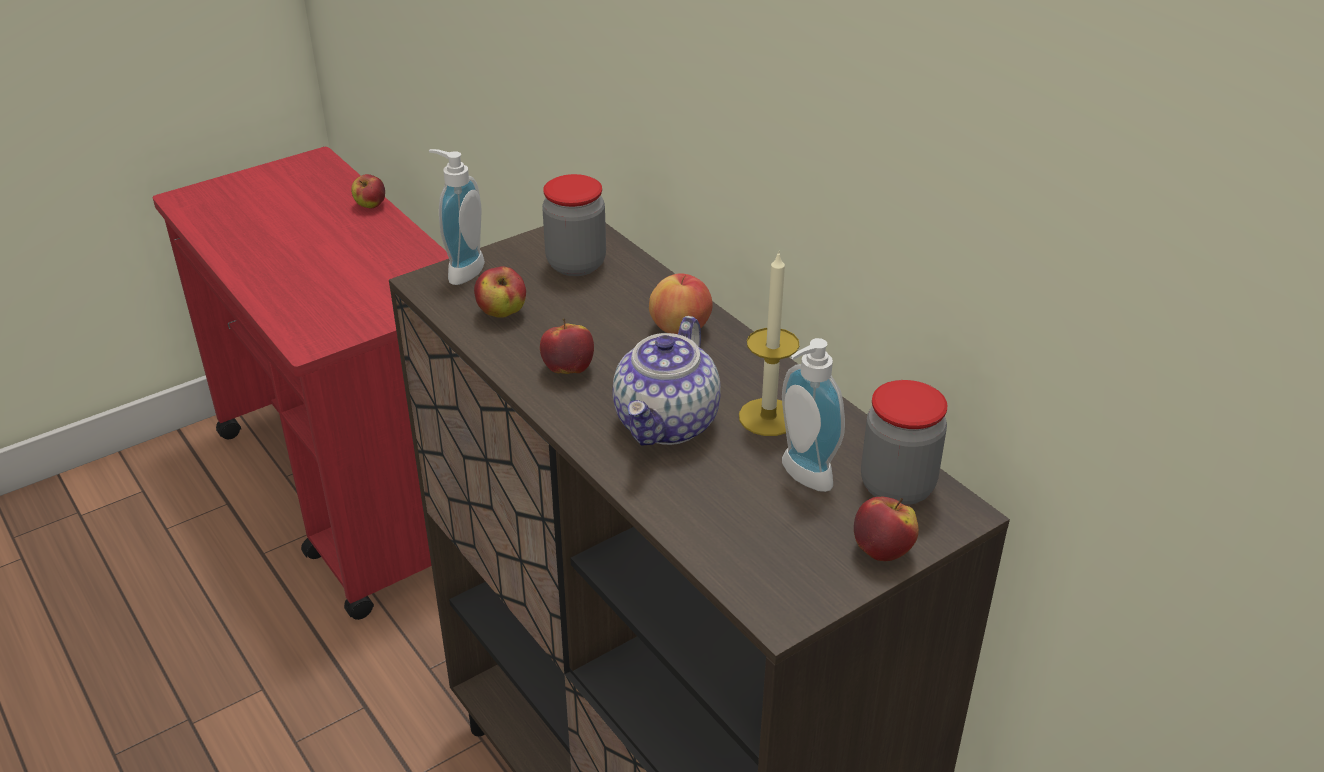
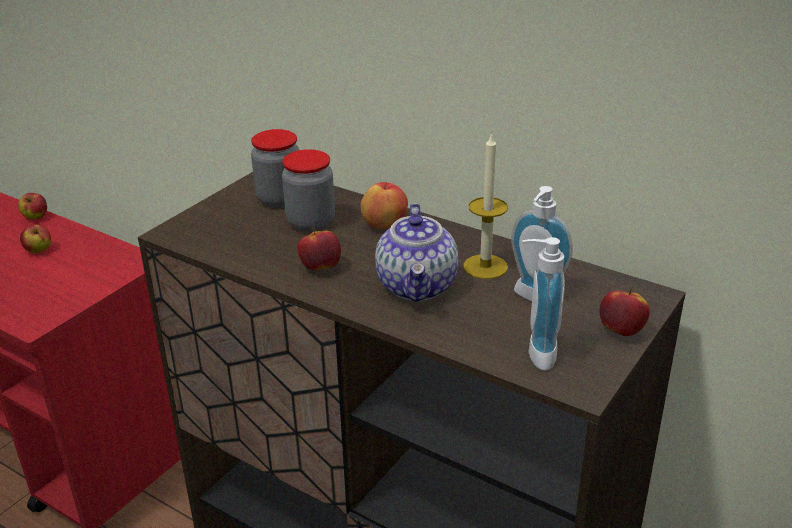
camera: 20 degrees left, 5 degrees down
soap dispenser [429,149,485,285] -> soap dispenser moved to [523,237,565,371]
apple [474,266,526,318] -> apple moved to [20,224,51,253]
jar [861,380,948,505] -> jar moved to [282,149,335,232]

